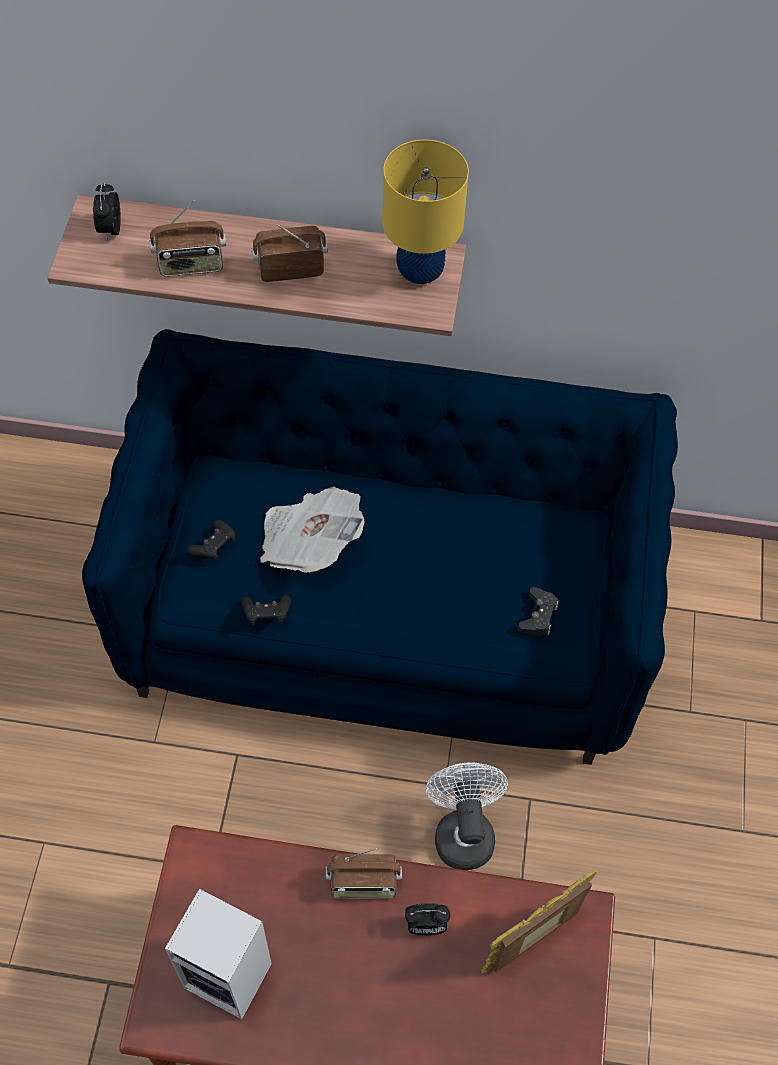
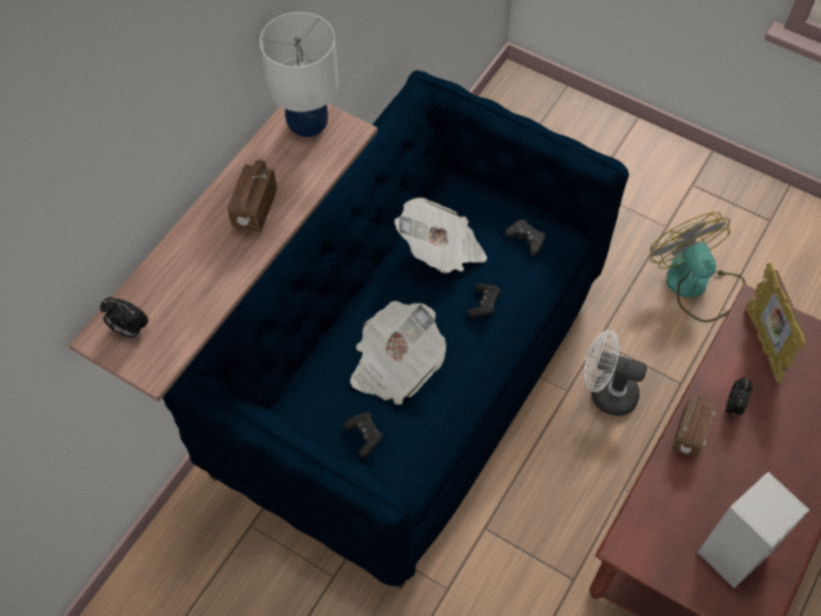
camera: 65 degrees left, 0 degrees up
radio [150,200,226,277] -> none
black game controller [242,594,291,626] -> black game controller moved to [466,283,501,318]
yellow table lamp [382,140,469,284] -> white table lamp [260,12,339,137]
none -> newspaper [394,197,487,273]
none -> fan [650,212,746,322]

